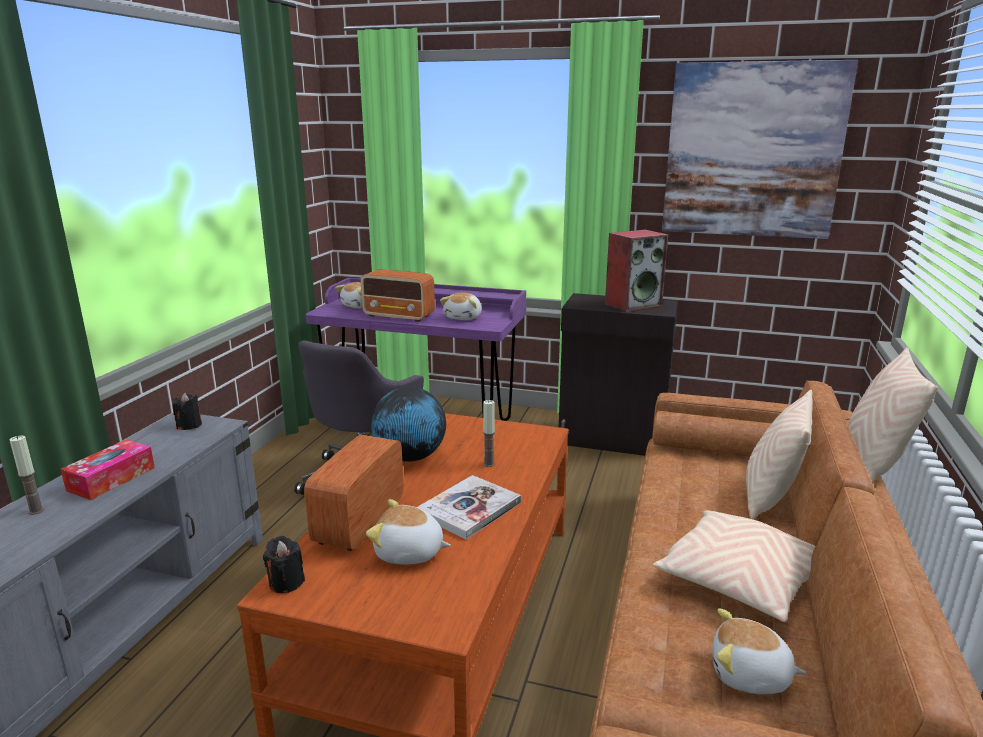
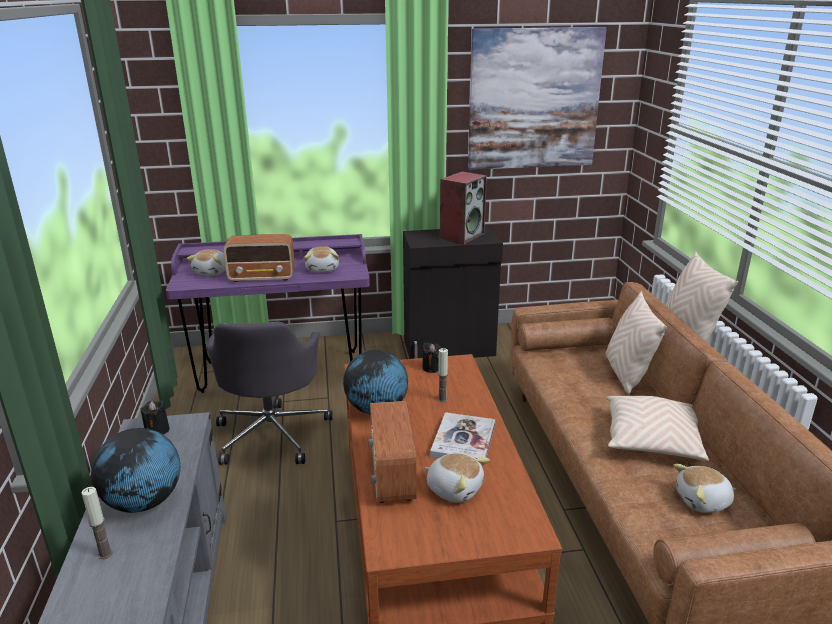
camera: 25 degrees left, 5 degrees up
tissue box [61,440,155,500] -> globe [91,428,180,513]
black candle [263,536,305,593] -> black candle moved to [422,342,442,373]
plush toy [366,499,451,565] -> plush toy turned 135 degrees counterclockwise [425,453,490,503]

